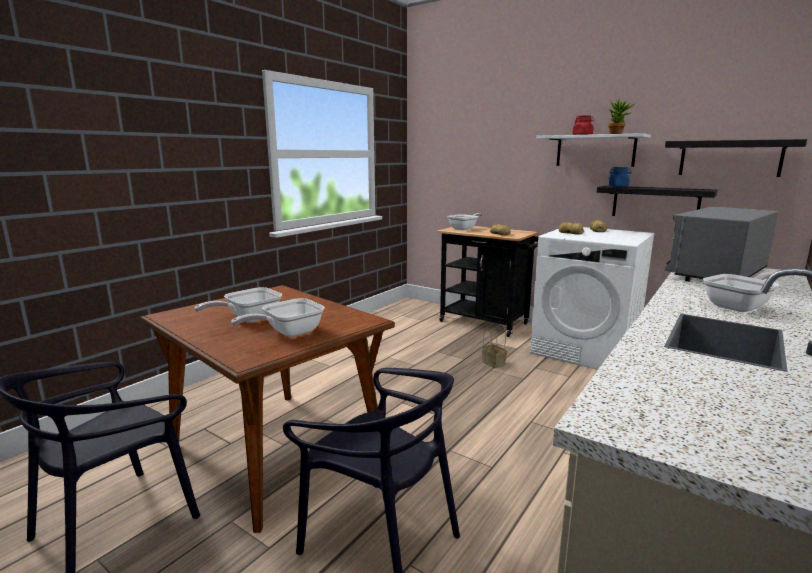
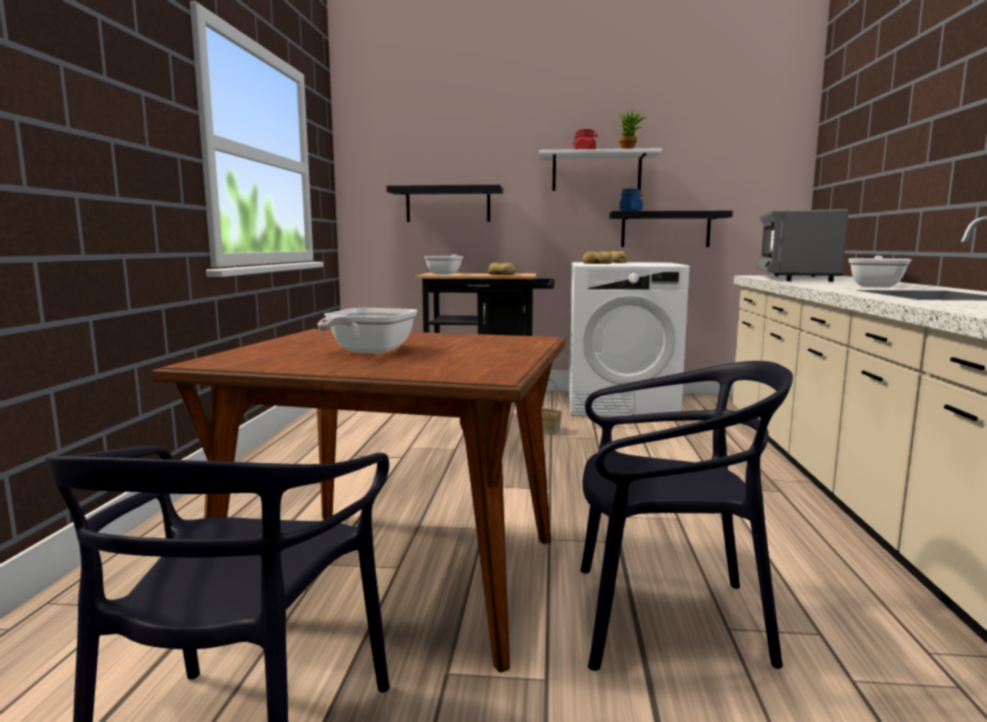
camera: 30 degrees left, 5 degrees down
frying pan [231,298,325,337] -> none
black shelf [665,139,807,177] -> black shelf moved to [387,185,503,222]

